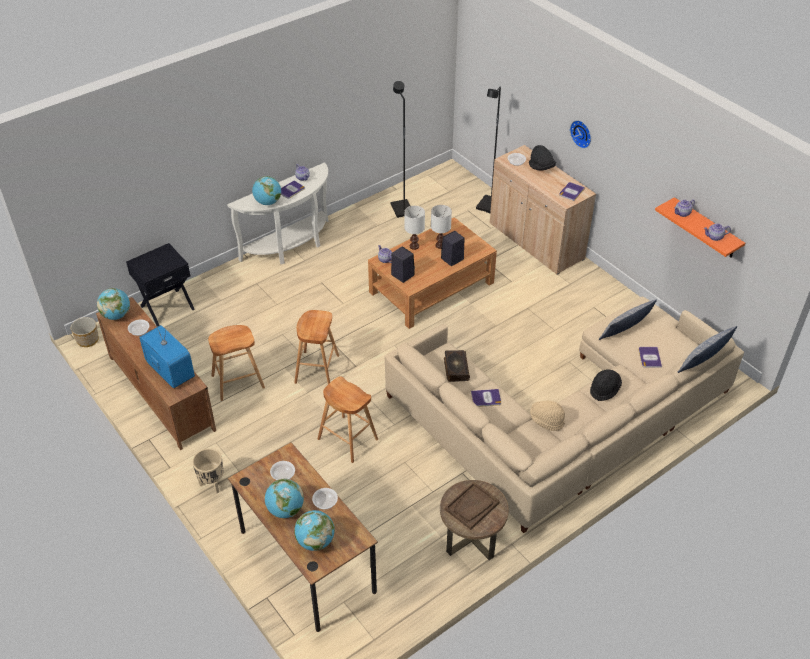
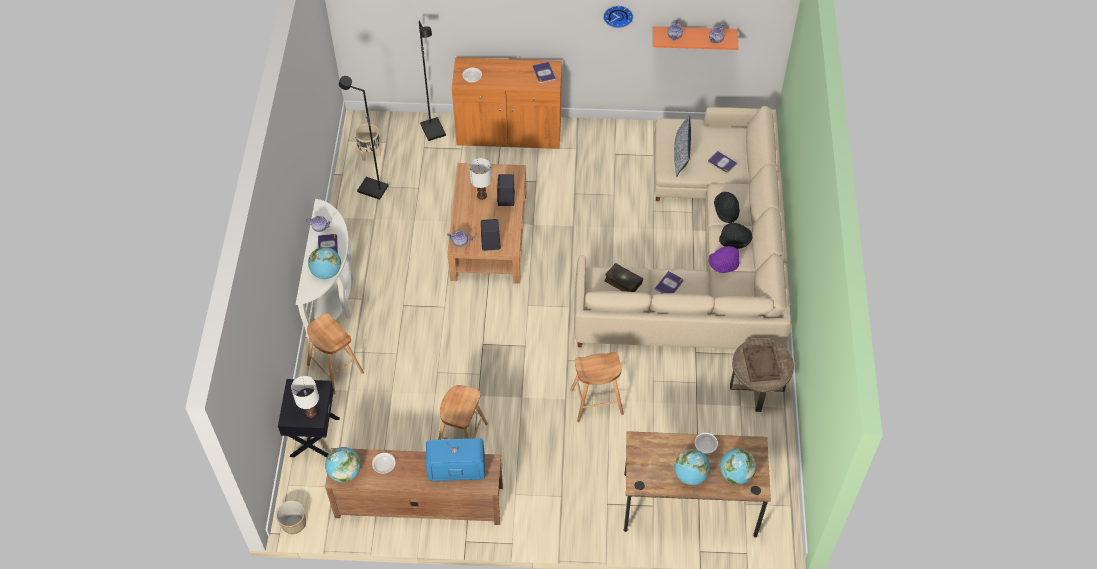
camera: 50 degrees left, 10 degrees up
beige planter [192,448,224,493] -> beige planter moved to [355,123,381,161]
bowl [270,461,295,480] -> none
brown stool [294,310,339,384] -> brown stool moved to [307,313,364,394]
white table lamp [404,206,425,250] -> white table lamp moved to [291,376,319,418]
beige cabinet [490,145,596,275] -> orange cabinet [452,57,562,149]
black hat [529,145,556,171] -> black hat moved to [719,223,753,249]
beige hat [530,401,565,431] -> purple hat [708,246,739,273]
wall clock [570,120,591,149] -> wall clock moved to [603,6,634,28]
pillow [677,326,737,373] -> none

